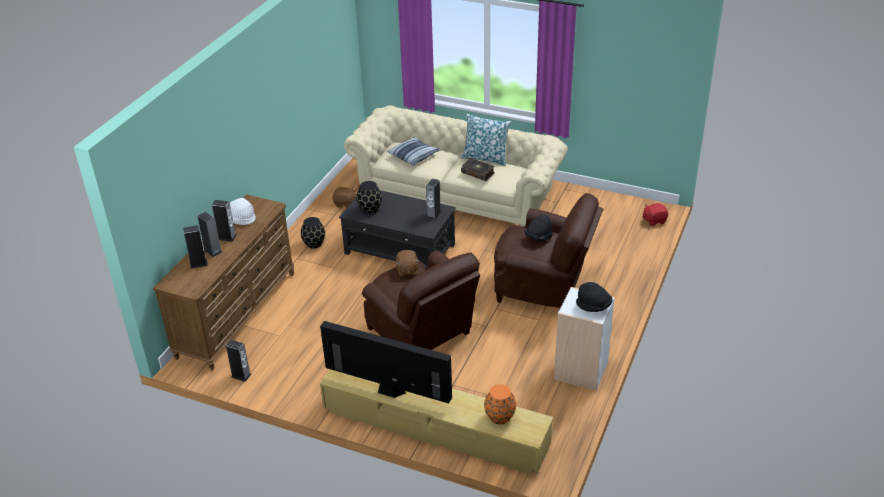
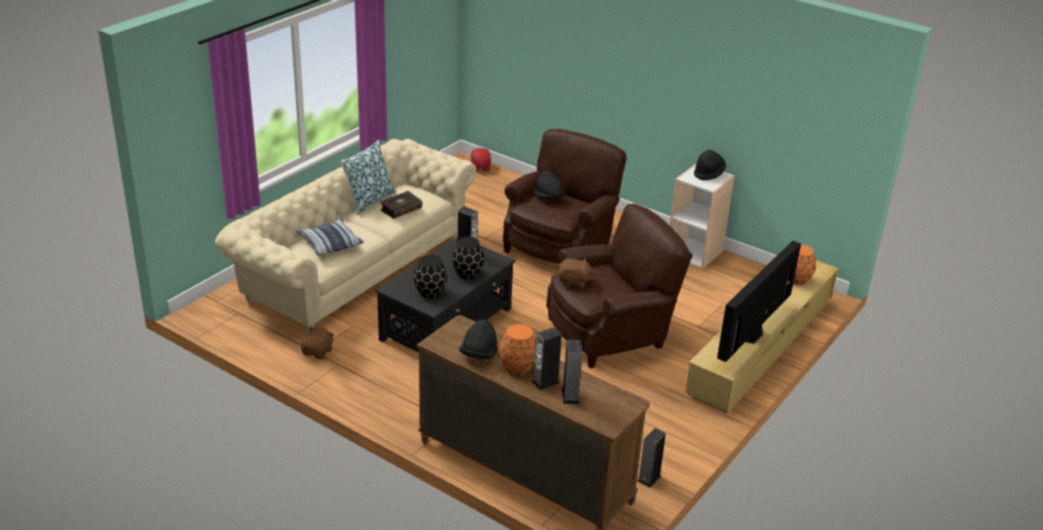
camera: 80 degrees left, 5 degrees down
speaker [212,200,237,242] -> orange vase [499,324,536,376]
white hat [230,198,256,225] -> black hat [459,319,498,359]
black vase [301,217,325,249] -> black vase moved to [452,237,484,279]

